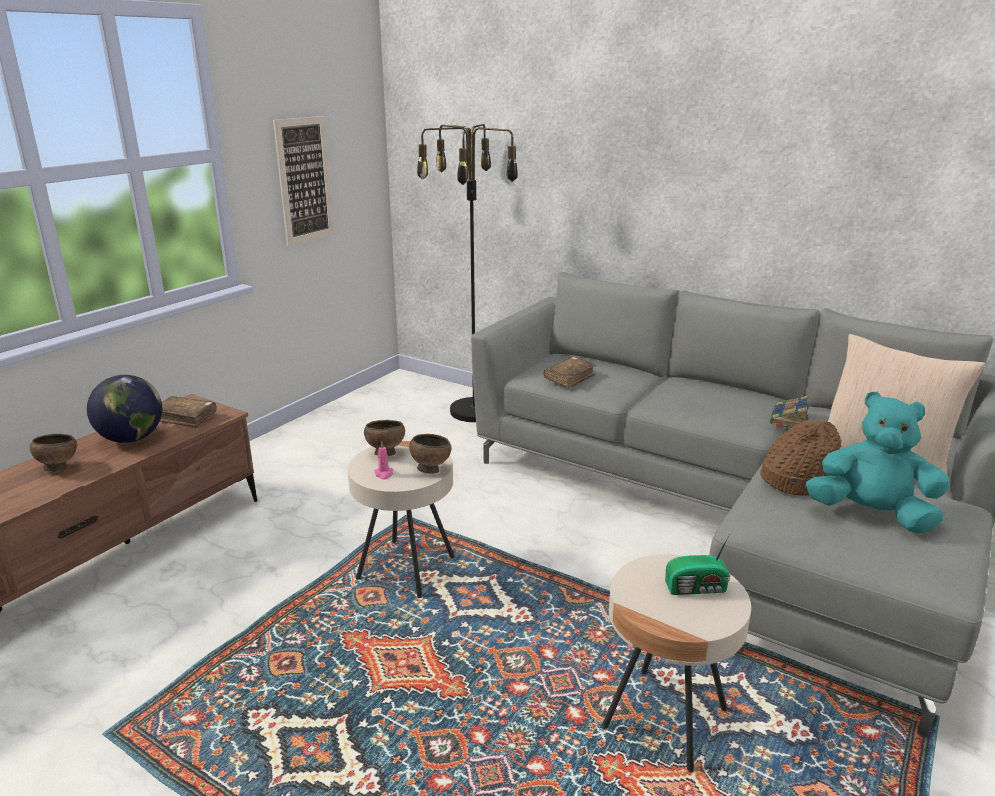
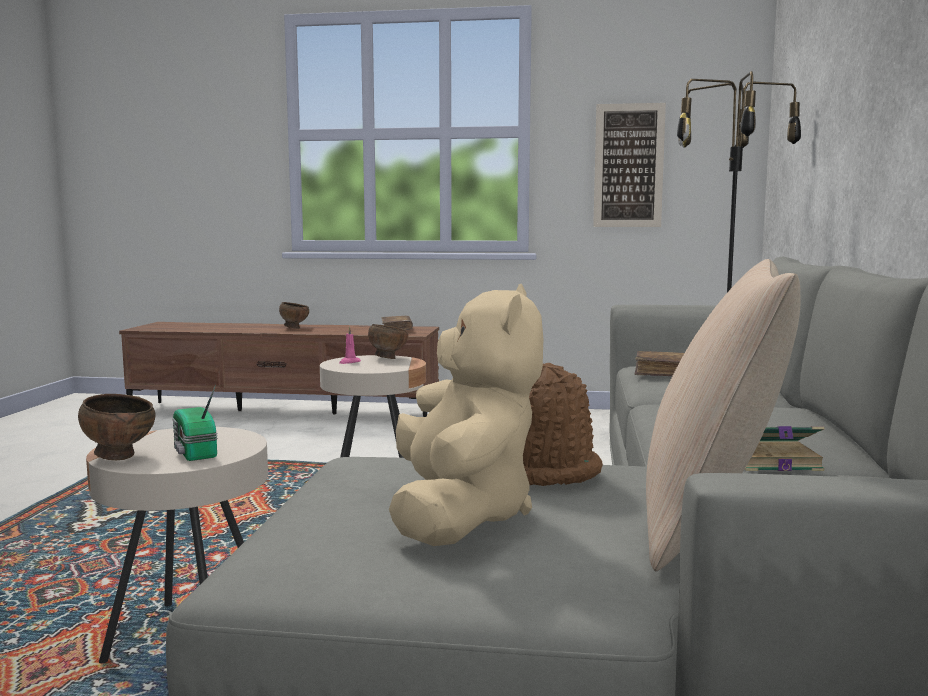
camera: 65 degrees right, 15 degrees down
globe [87,375,162,443] -> none
brown bowl [409,434,452,474] -> brown bowl moved to [78,394,155,460]
turquoise plush toy [806,392,950,534] -> beige plush toy [389,284,543,546]

